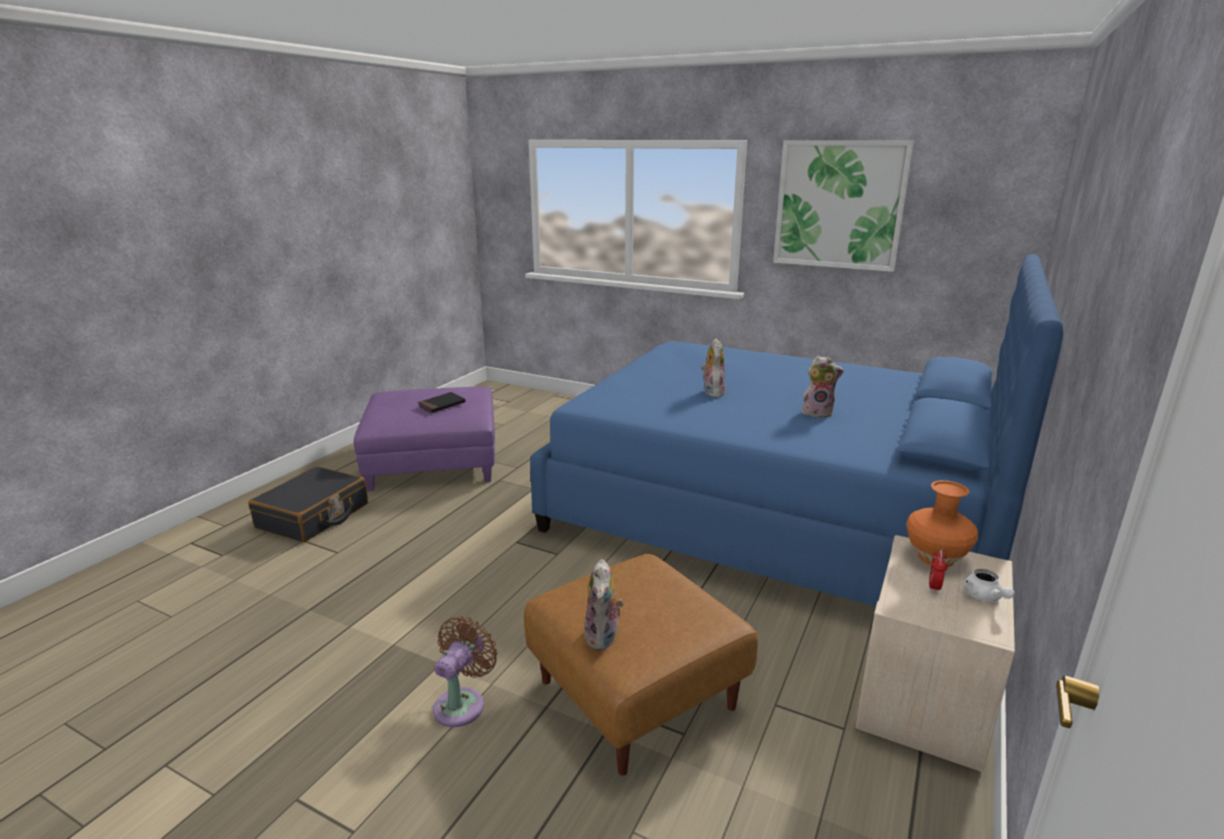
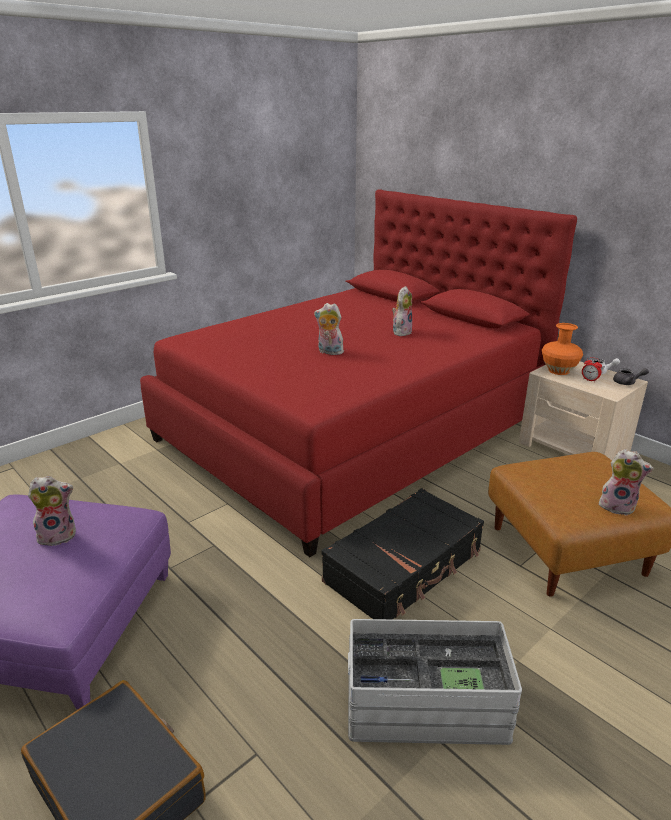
camera: 70 degrees left, 5 degrees up
black book [418,392,466,413] -> plush toy [28,476,76,546]
brown fan [433,616,497,727] -> none
blue bed [530,254,1063,606] -> red bed [140,189,577,557]
picture [773,140,914,272] -> none
none -> black suitcase [322,488,484,619]
none -> grey storage box [348,619,522,745]
none -> grey teapot [613,368,649,385]

